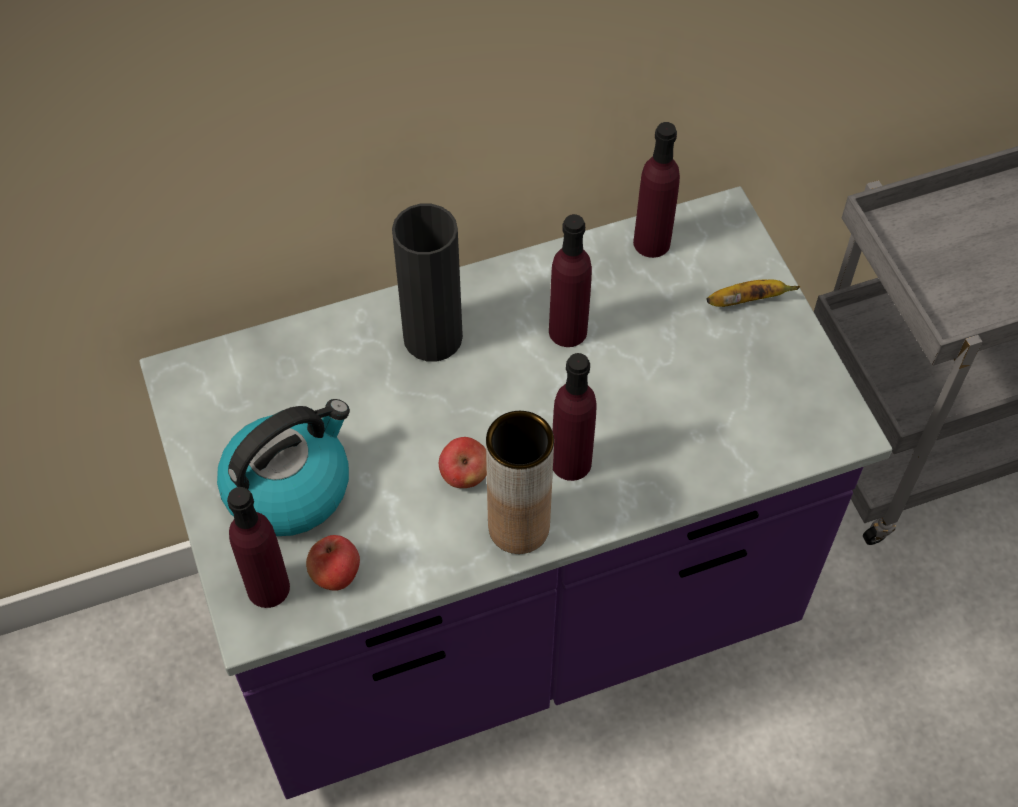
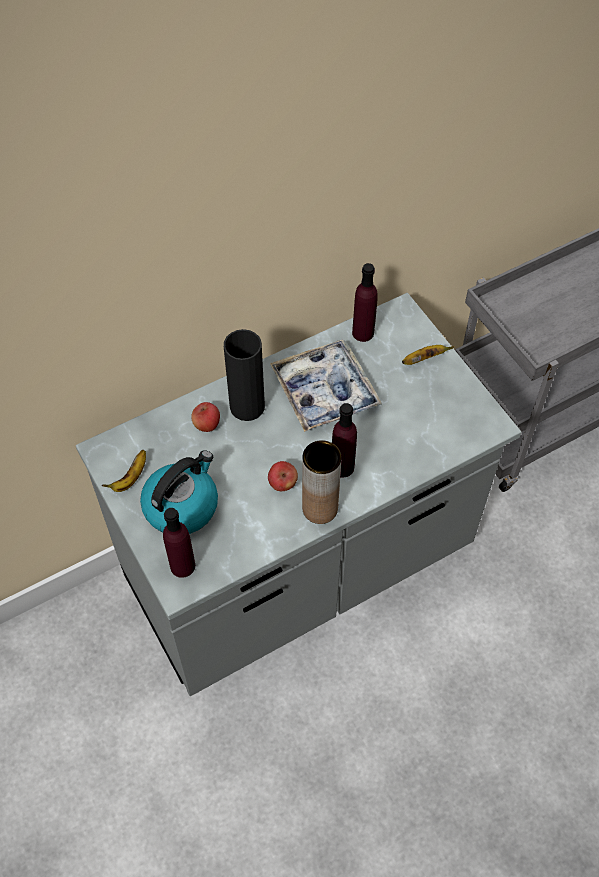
camera: 10 degrees left, 0 degrees up
purple counter [139,186,892,799] -> grey counter [76,293,521,696]
apple [306,535,360,591] -> apple moved to [191,402,220,432]
purple bottle [549,214,592,347] -> tray [270,339,382,432]
none -> banana [102,450,146,492]

